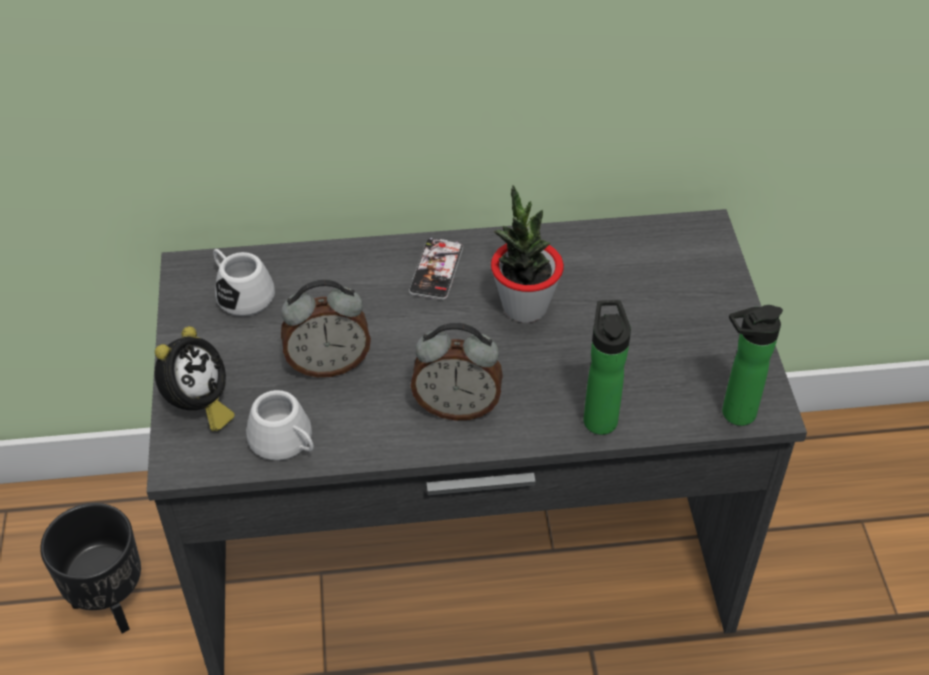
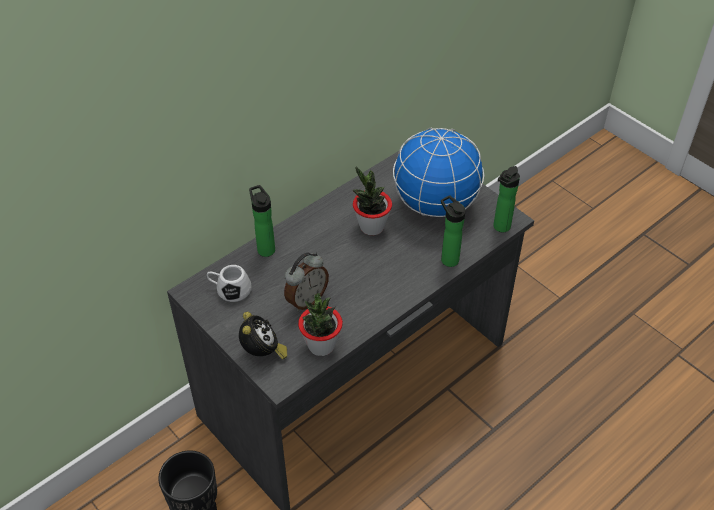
camera: 35 degrees left, 0 degrees up
white mug [246,390,314,461] -> potted plant [298,293,343,356]
phone [409,238,463,300] -> none
alarm clock [411,323,503,420] -> none
none -> bottle [249,185,275,257]
none -> globe [393,128,484,217]

